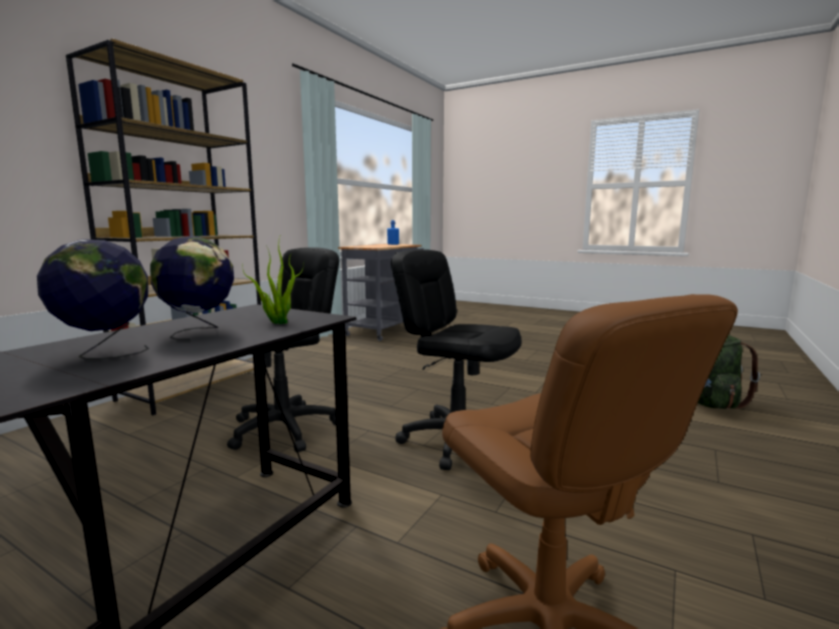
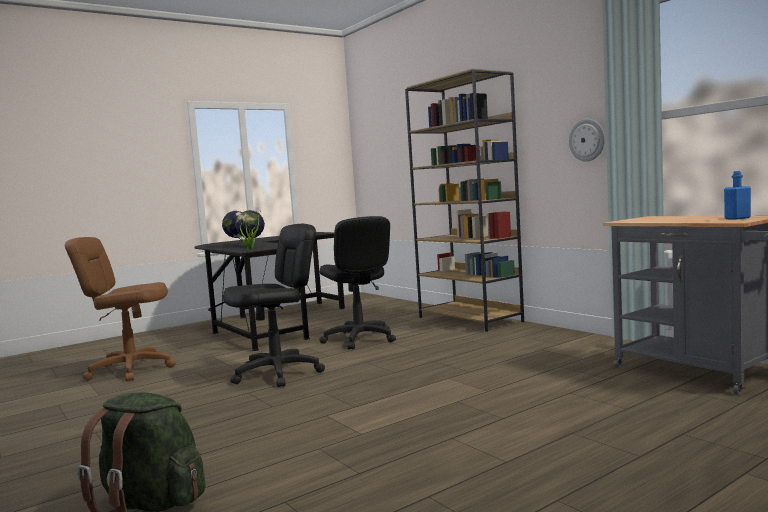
camera: 115 degrees right, 5 degrees down
none -> wall clock [569,119,605,162]

